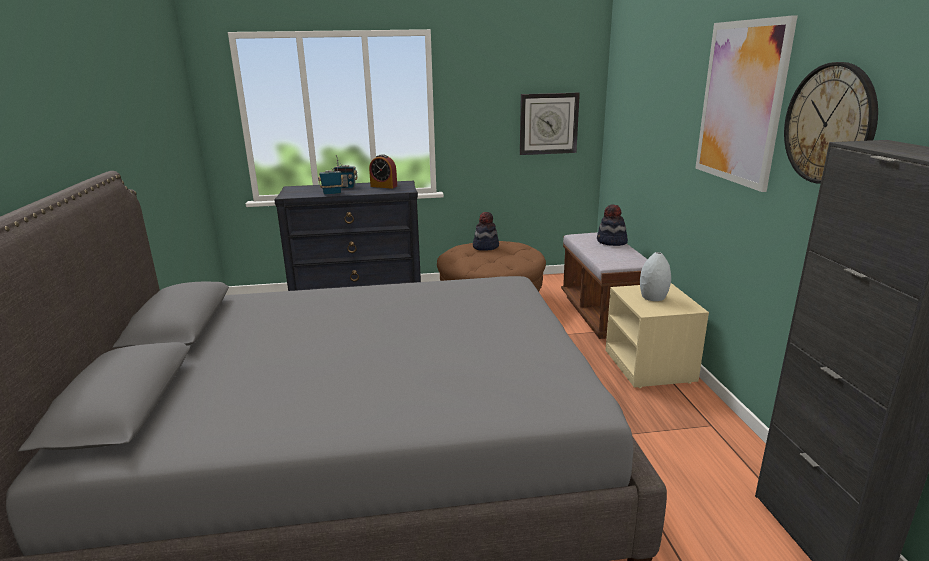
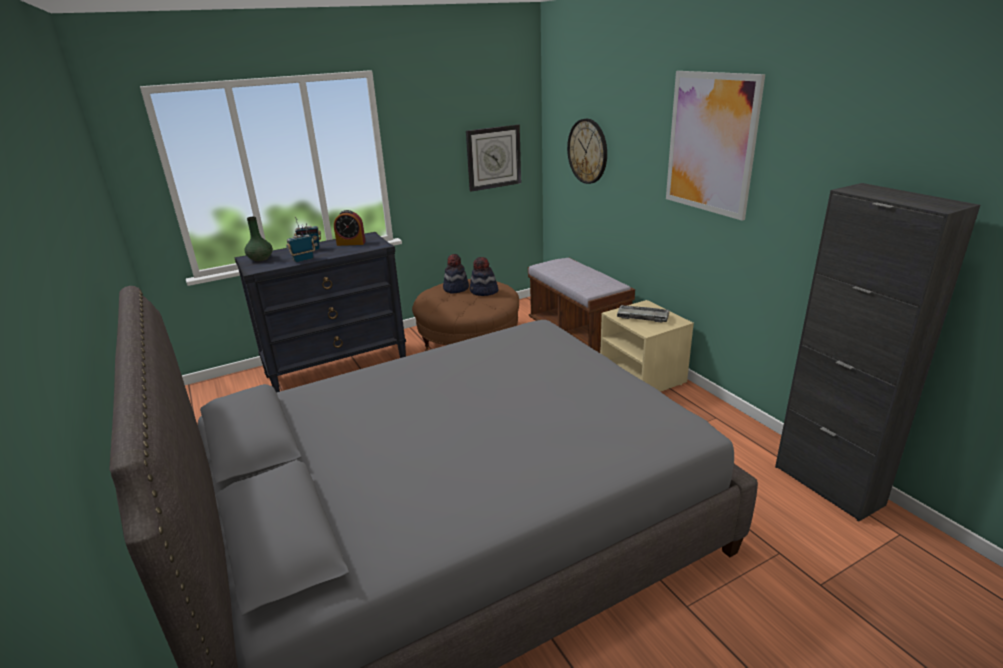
camera: 20 degrees left, 5 degrees up
hat [597,205,628,246] -> hat moved to [470,257,498,296]
grey vase [640,252,671,301] -> keyboard [617,305,669,323]
wall clock [784,62,878,184] -> wall clock moved to [567,119,607,184]
none -> green vase [244,216,273,262]

